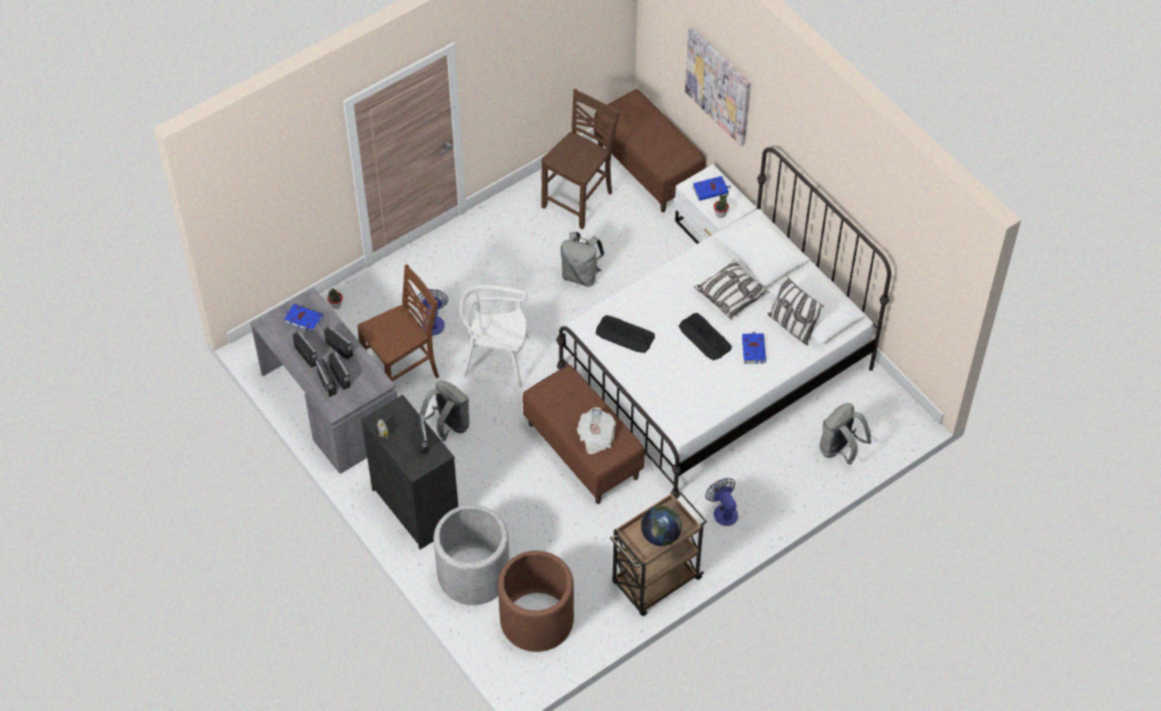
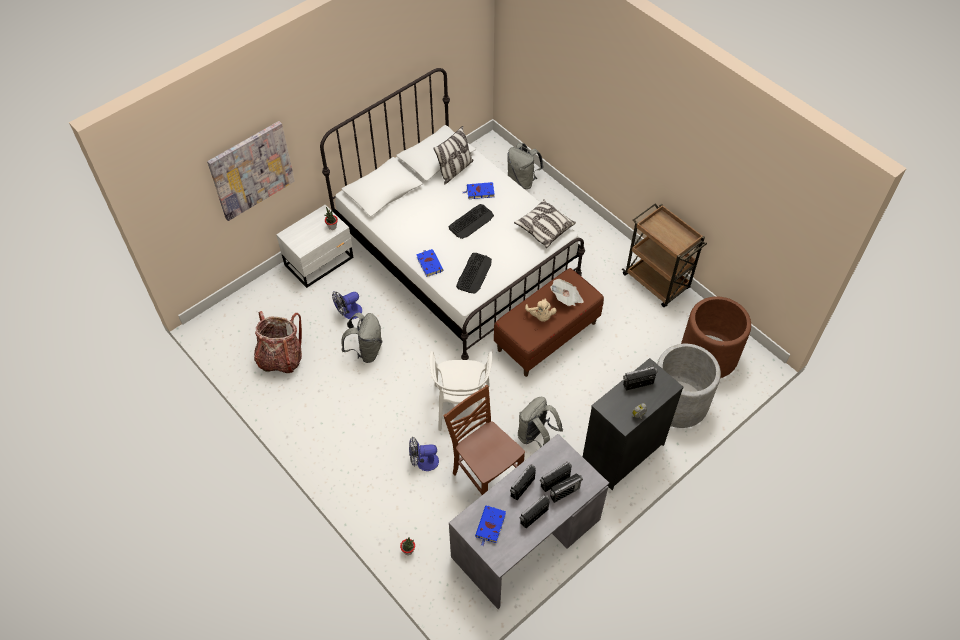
camera: 95 degrees left, 0 degrees up
brown chair [541,89,620,229] -> backpack [254,311,302,373]
brown bench [594,89,706,213] -> none
globe [641,505,682,546] -> none
blue book [693,176,731,201] -> blue book moved to [416,249,443,277]
pillow [694,259,770,320] -> pillow moved to [514,200,576,248]
fan [705,478,738,526] -> fan moved to [332,291,362,319]
none -> beige plush toy [525,299,557,322]

